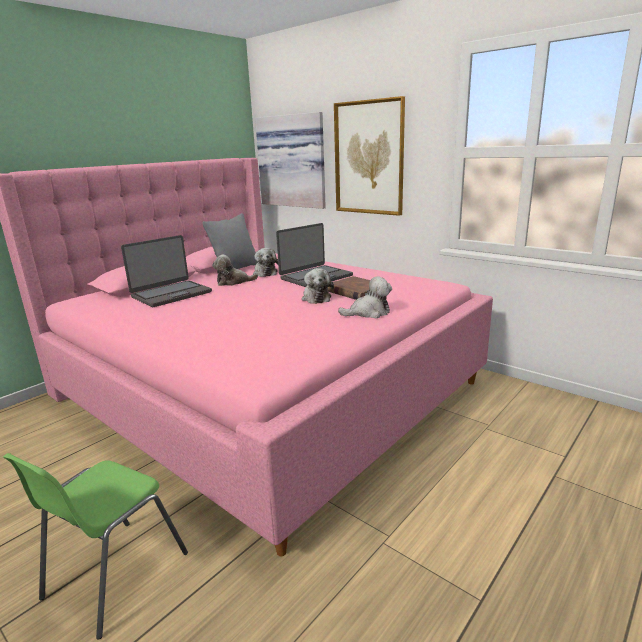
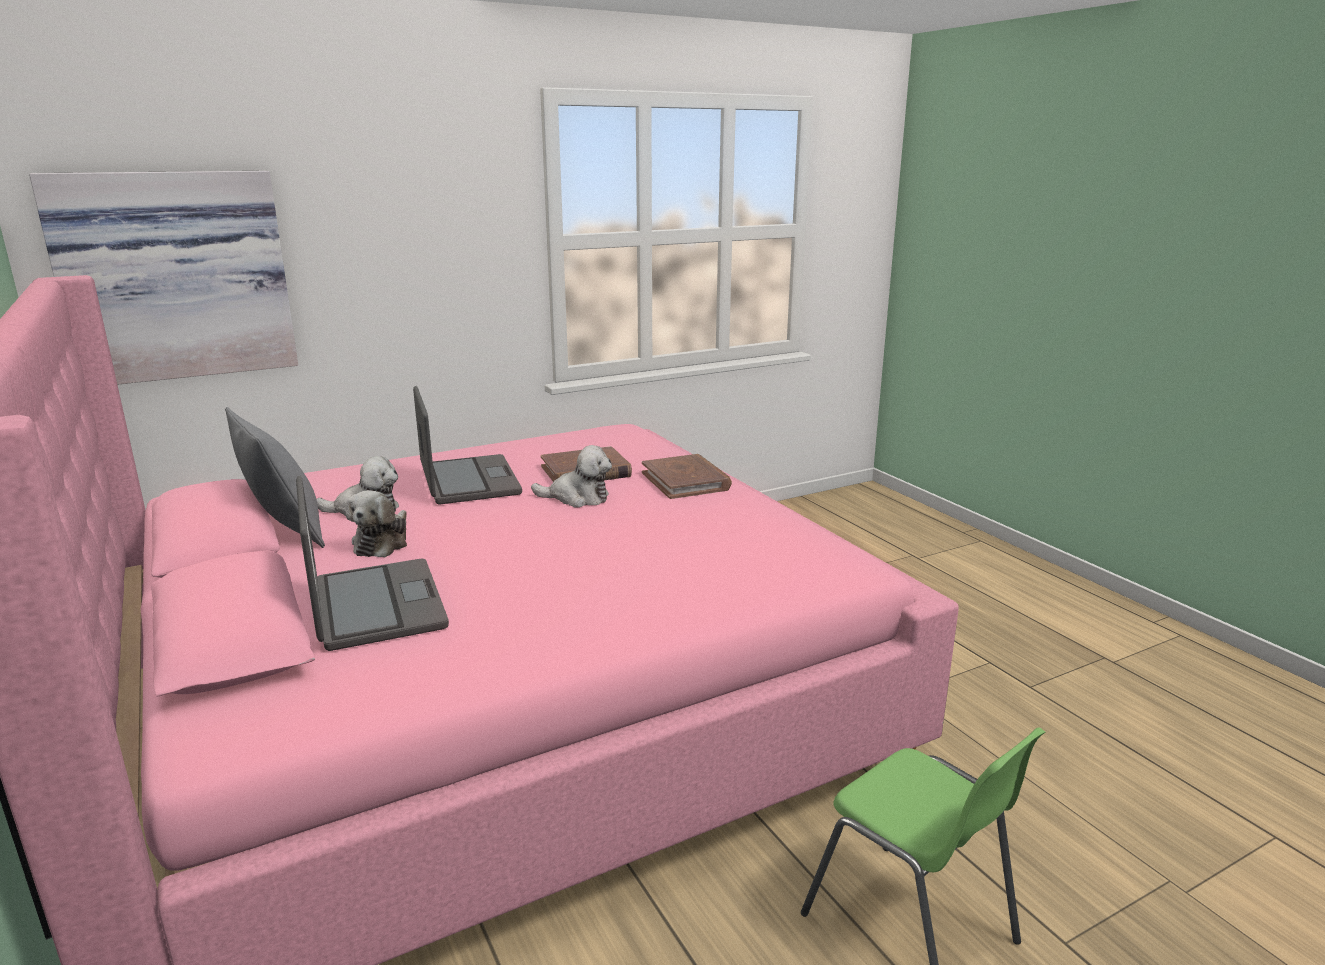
camera: 70 degrees left, 0 degrees up
picture [334,96,405,216] -> none
plush toy [338,277,392,319] -> brown book [642,454,732,499]

